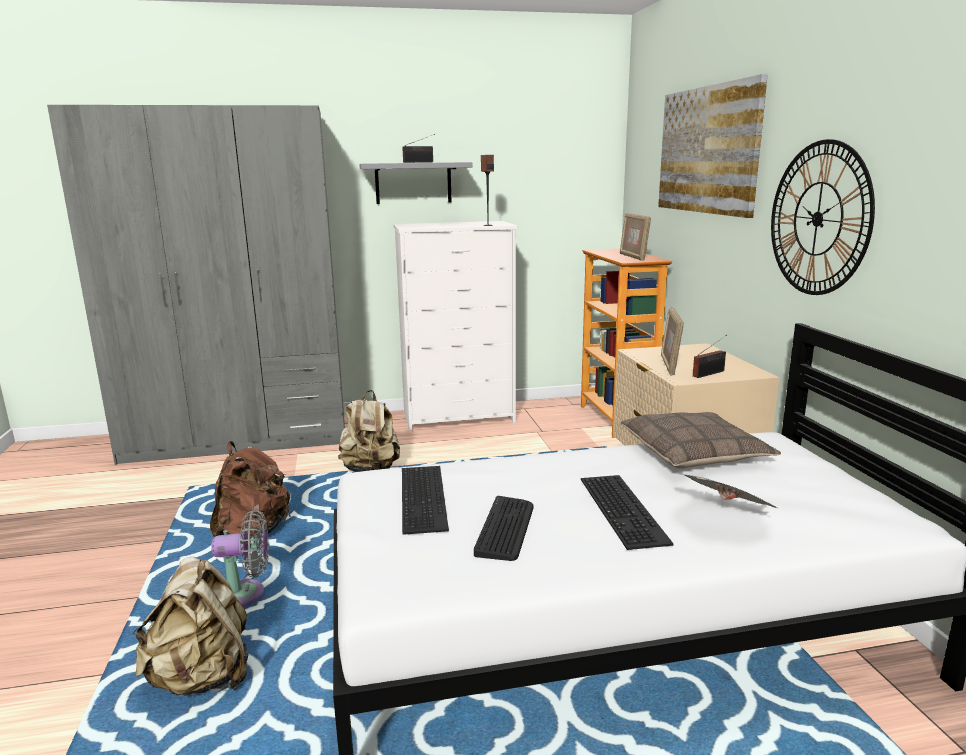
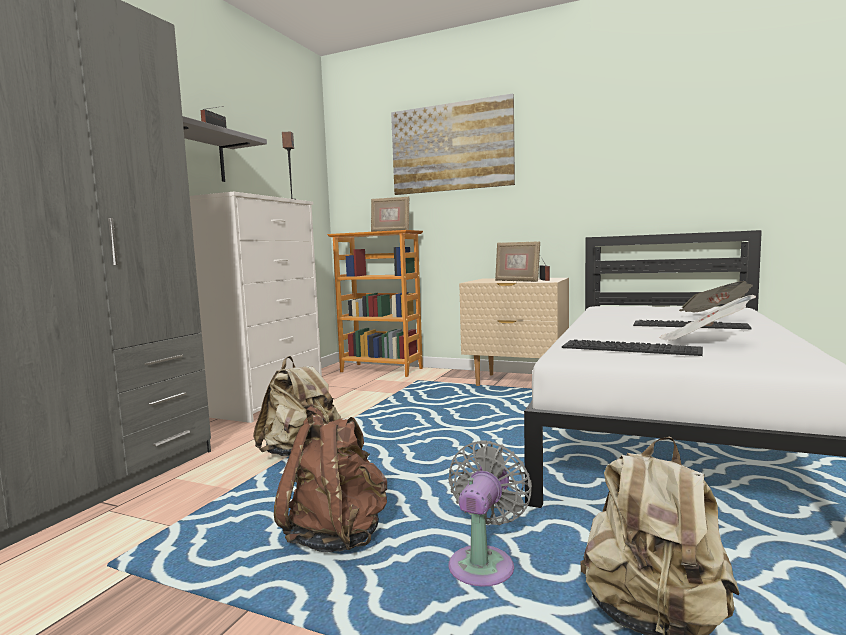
camera: 55 degrees left, 10 degrees down
keyboard [474,496,534,561] -> newspaper [659,295,756,341]
pillow [621,412,781,469] -> none
wall clock [771,139,875,295] -> none

